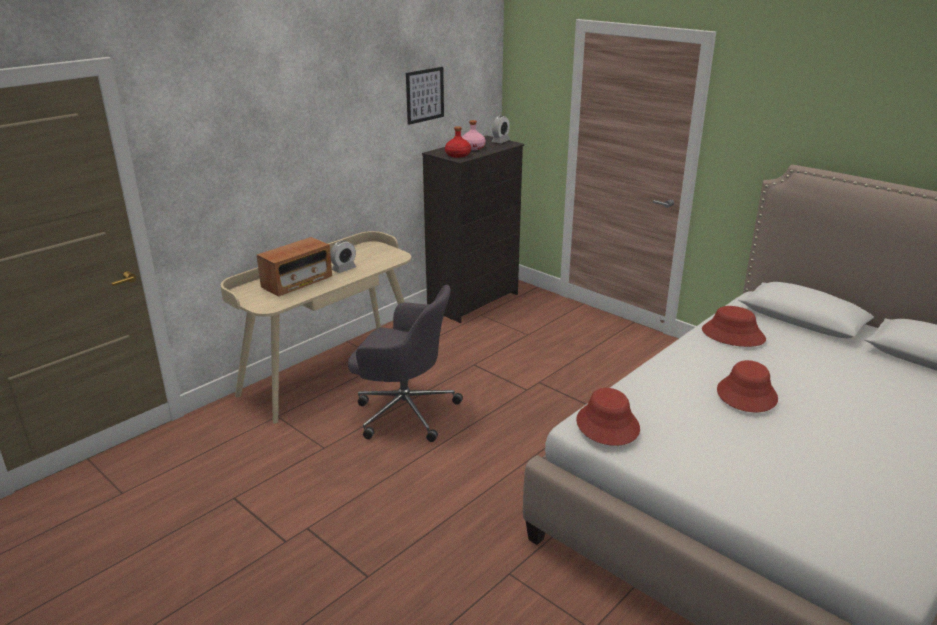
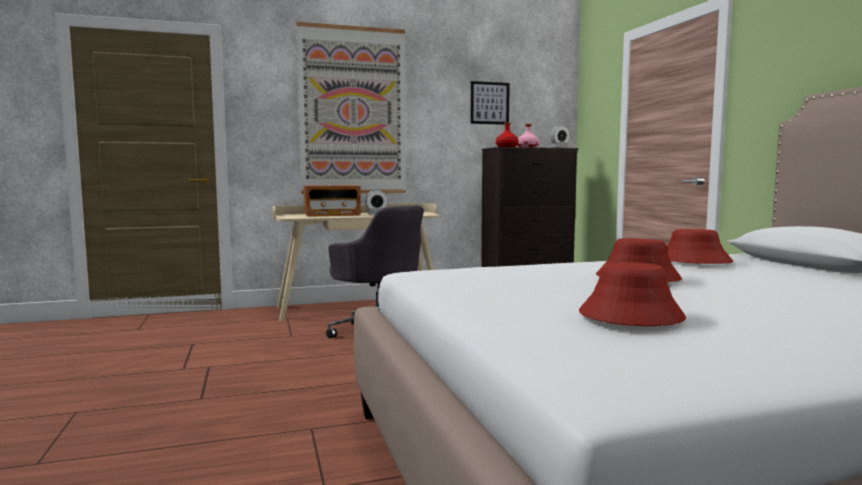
camera: 30 degrees right, 20 degrees down
red hat [576,388,640,446] -> red hat moved to [579,262,686,326]
none -> picture [296,22,406,194]

